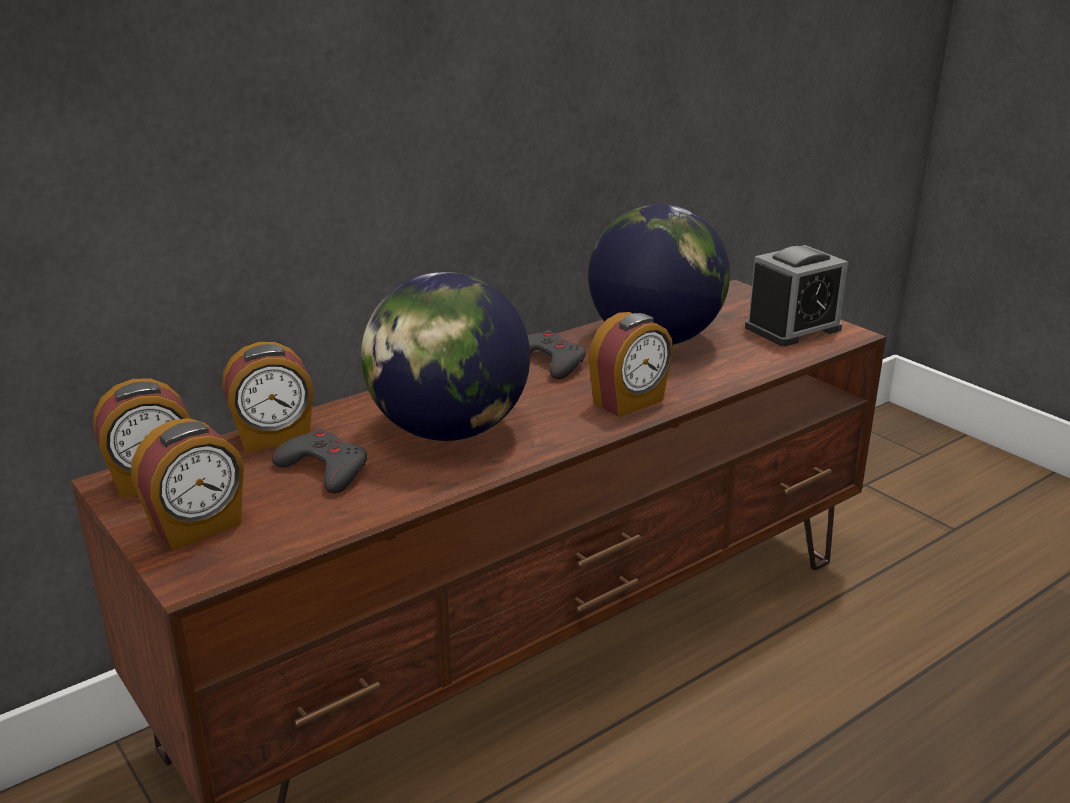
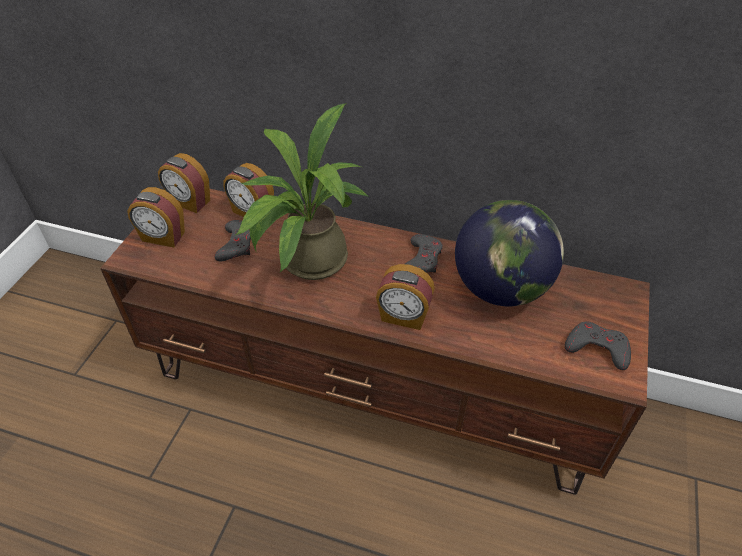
camera: 55 degrees right, 20 degrees up
globe [361,272,530,441] -> potted plant [234,103,369,280]
alarm clock [745,245,848,346] -> grey game controller [565,322,631,370]

